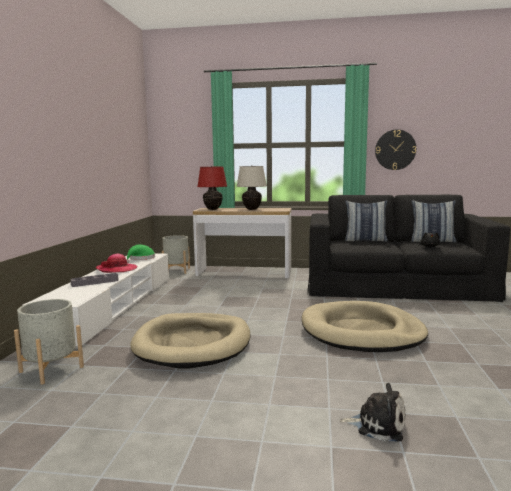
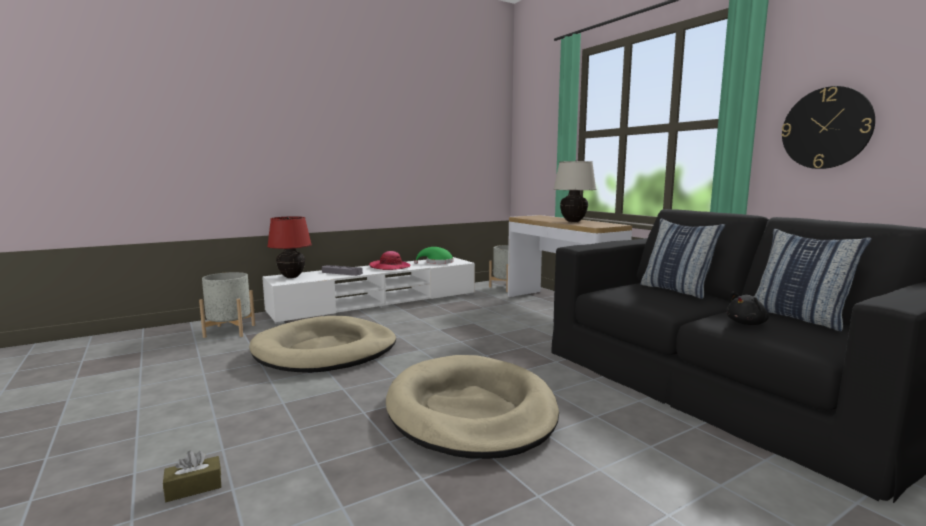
camera: 50 degrees right, 0 degrees up
red table lamp [197,166,227,210] -> red table lamp moved to [267,216,312,278]
plush toy [340,383,406,442] -> brown tissue box [163,450,221,502]

